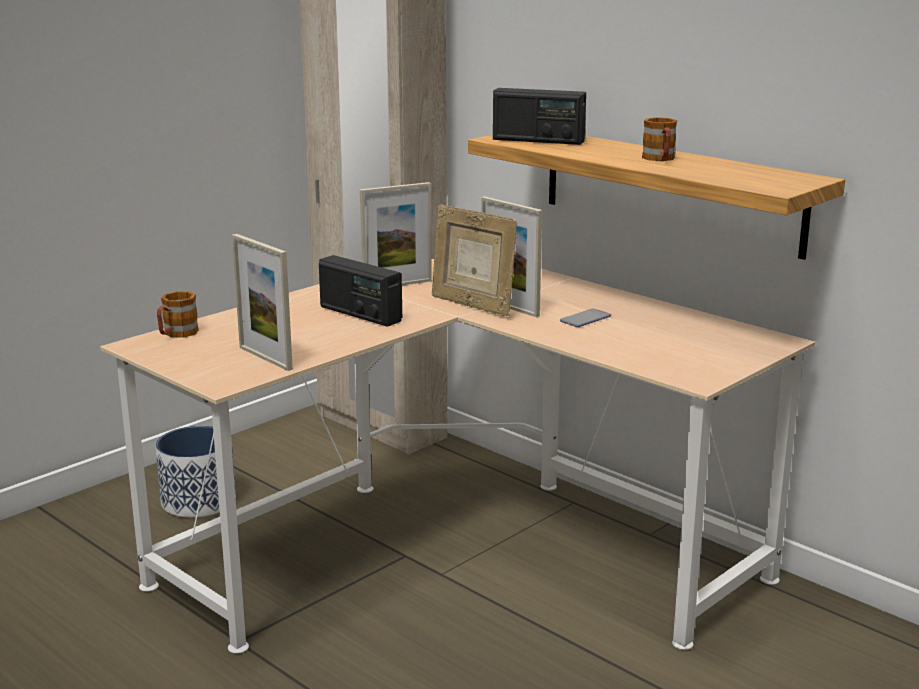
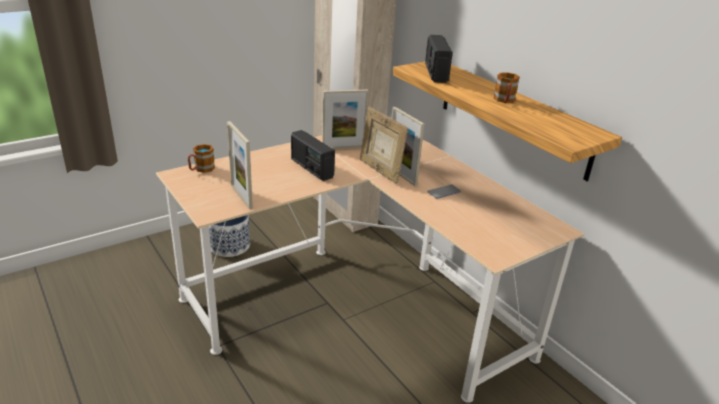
camera: 10 degrees right, 10 degrees up
radio [493,88,586,145] -> radio turned 60 degrees clockwise [425,35,453,83]

